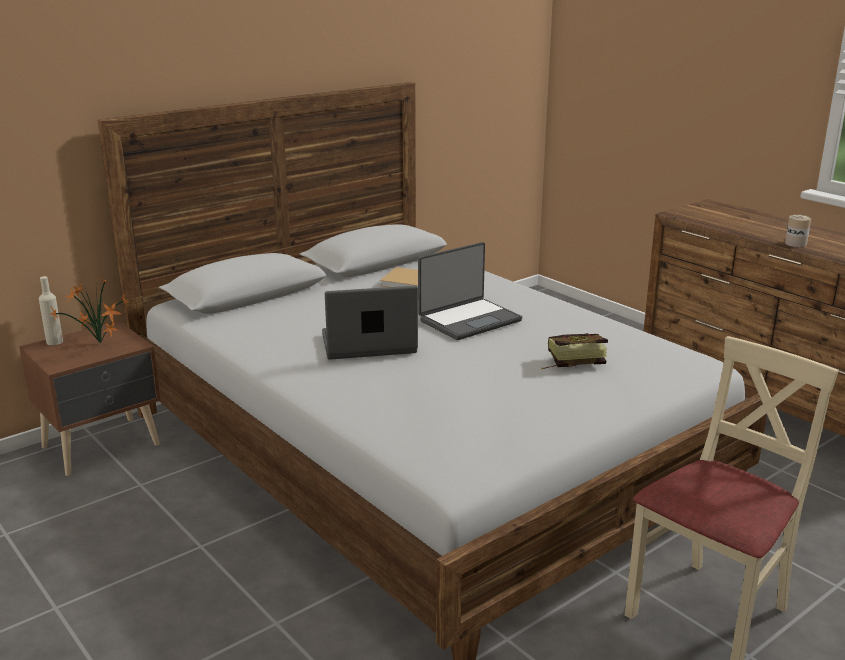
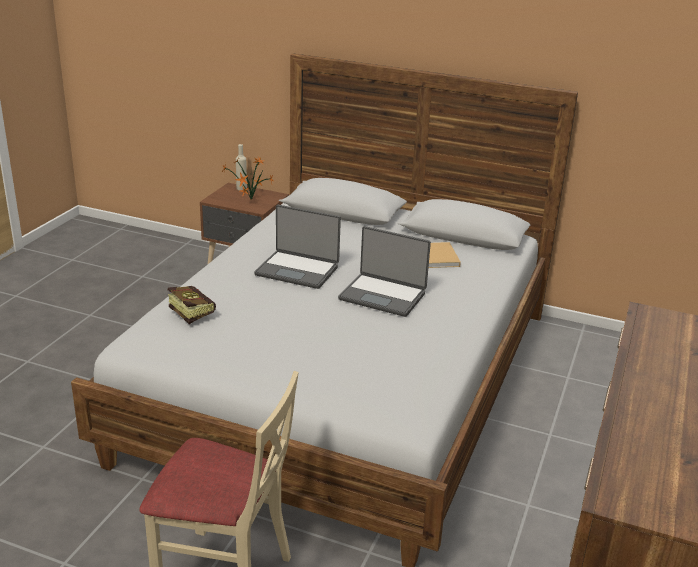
camera: 60 degrees right, 5 degrees up
laptop [322,286,418,360] -> laptop turned 150 degrees clockwise [254,205,341,289]
book [541,333,608,370] -> book moved to [168,286,216,324]
can [785,215,811,247] -> none

